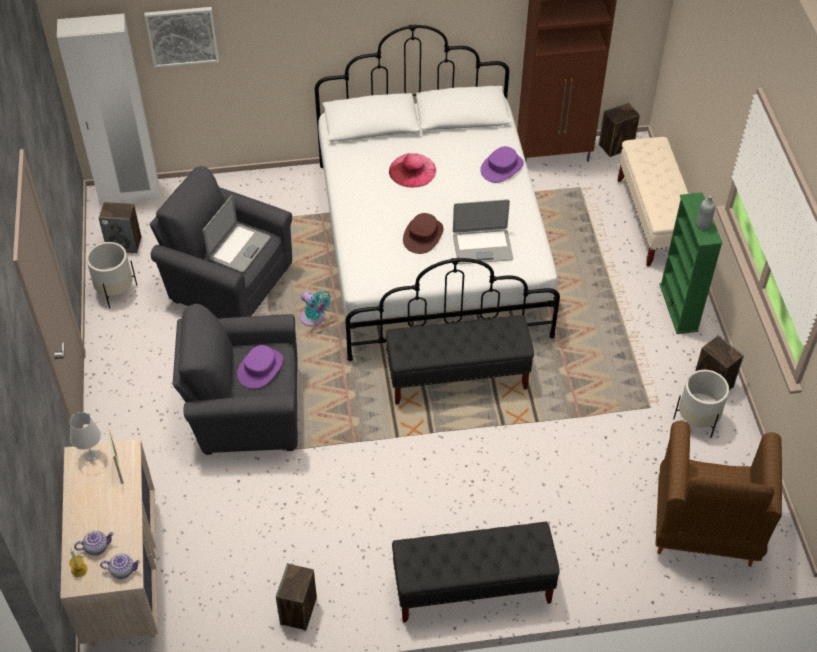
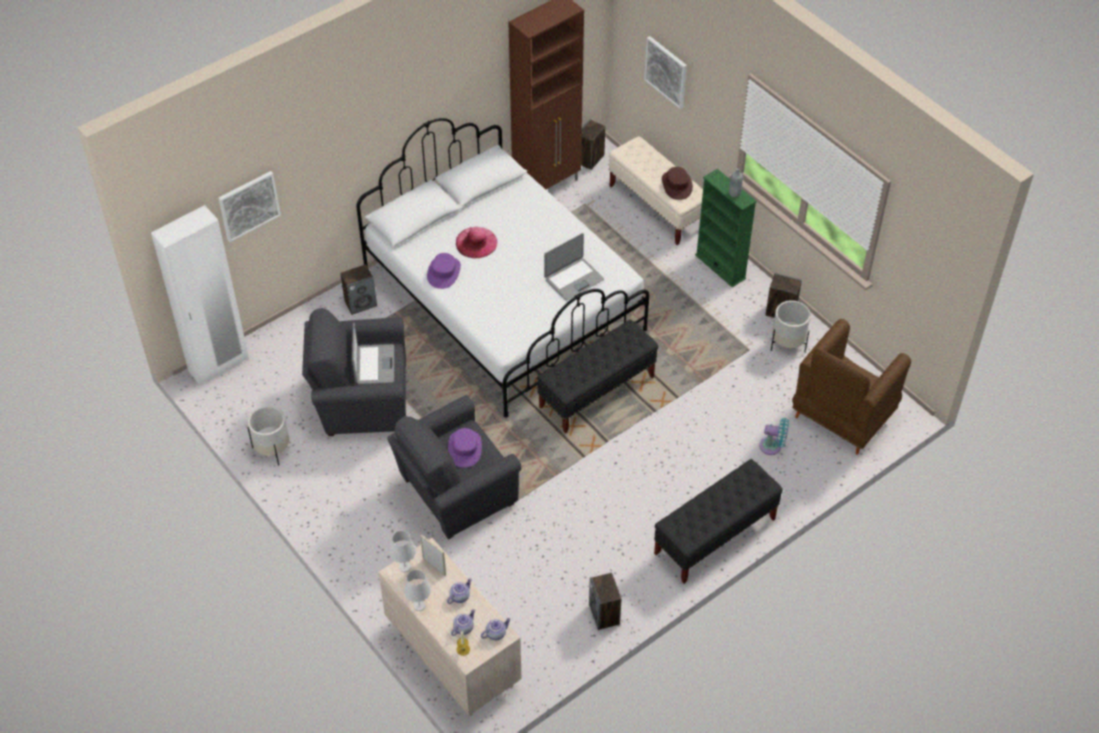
camera: 30 degrees left, 0 degrees up
speaker [99,202,141,253] -> speaker moved to [341,264,377,315]
turquoise fan [300,291,331,326] -> turquoise fan moved to [759,418,789,455]
brown hat [403,213,443,254] -> brown hat moved to [662,167,693,200]
purple hat [480,146,524,183] -> purple hat moved to [427,253,461,289]
brown armchair [655,421,782,567] -> brown armchair turned 60 degrees clockwise [792,319,911,455]
none -> white table lamp [404,569,431,611]
none -> teapot [447,578,472,604]
none -> picture [644,36,687,109]

